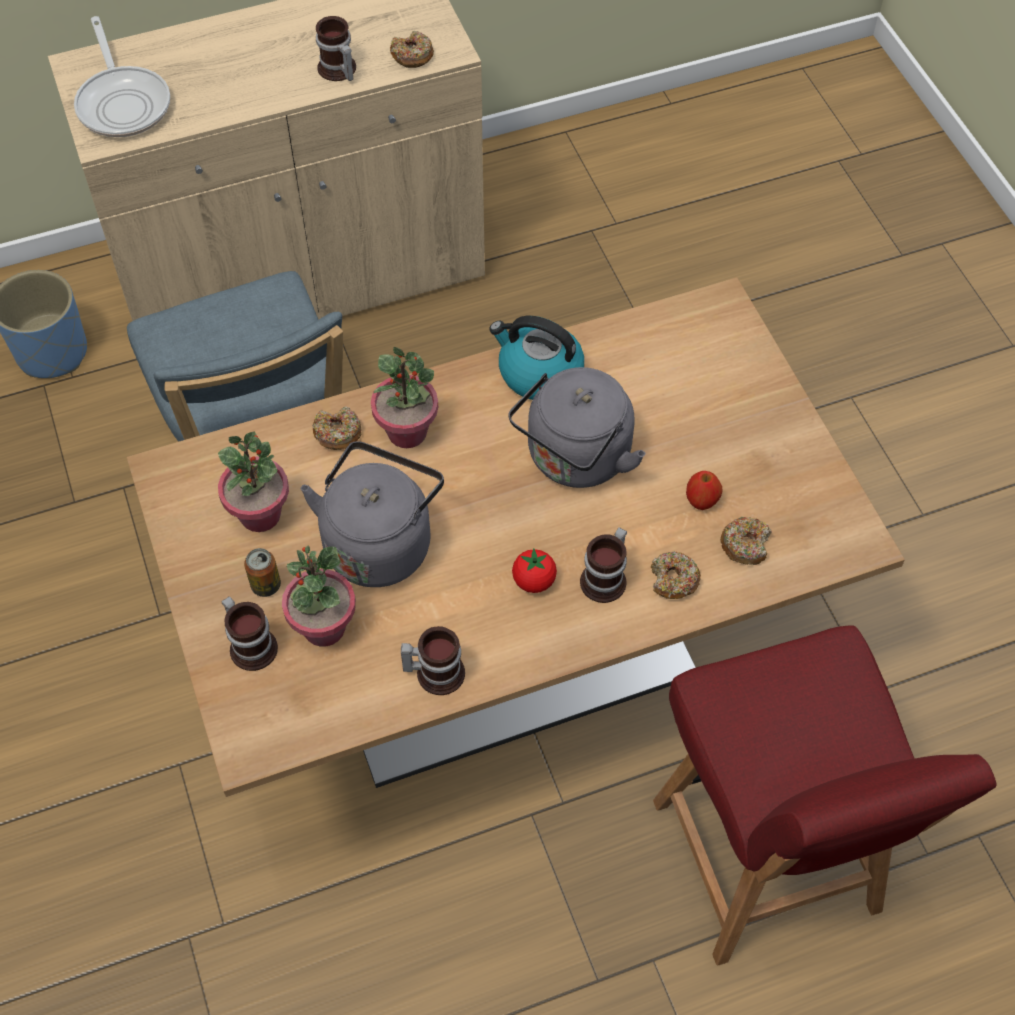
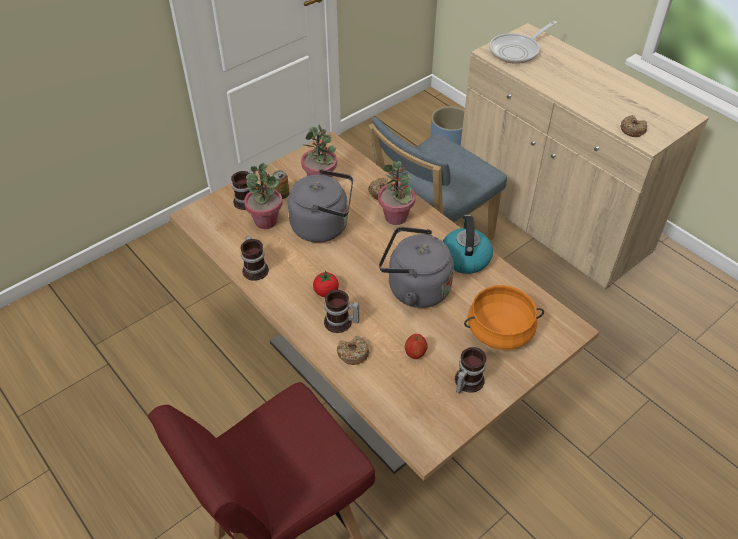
camera: 70 degrees right, 10 degrees down
mug [316,16,356,81] -> mug moved to [455,347,486,394]
donut [720,517,772,565] -> none
none -> orange cooking pot [464,285,544,350]

